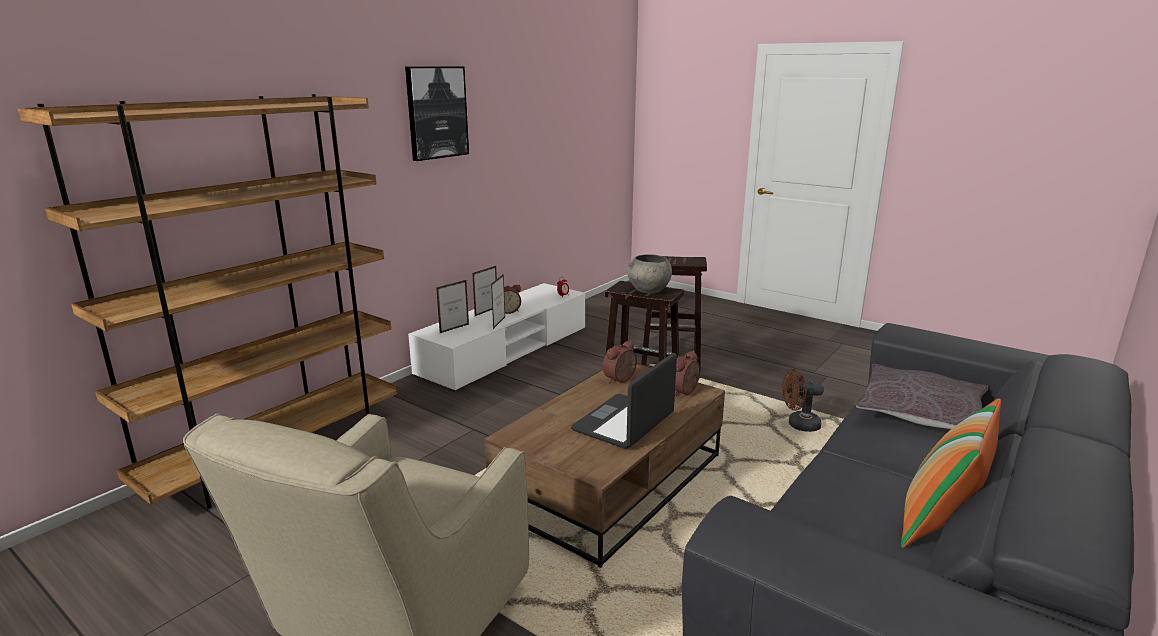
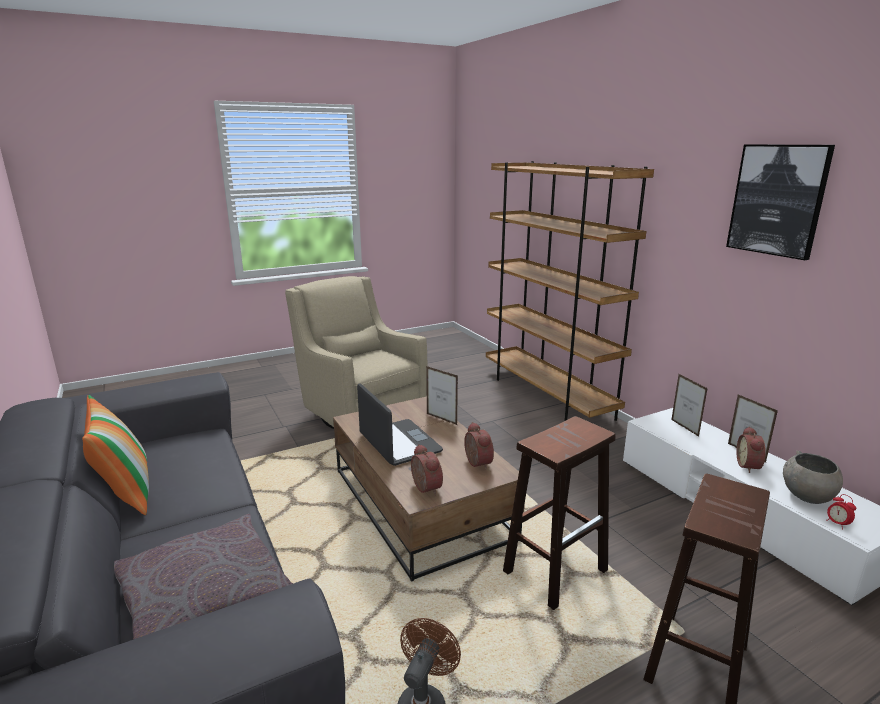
camera: 115 degrees right, 0 degrees up
picture frame [491,274,505,329] -> picture frame moved to [426,366,458,425]
grey bowl [628,254,672,293] -> grey bowl moved to [783,451,843,504]

